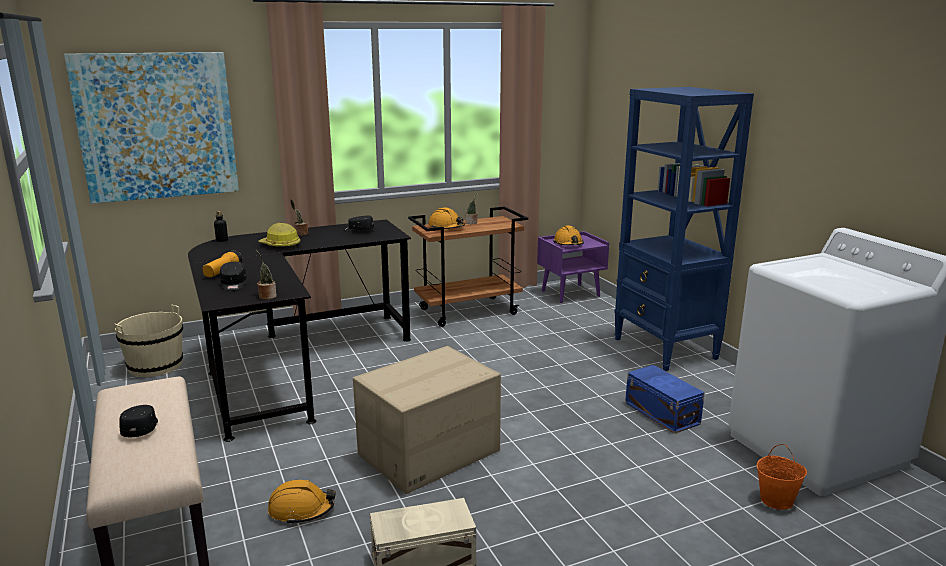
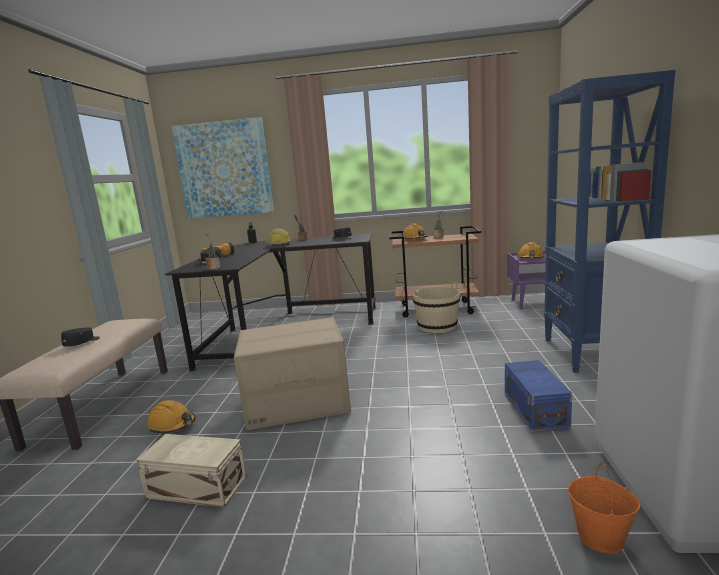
camera: 30 degrees right, 5 degrees down
beige bucket [114,305,183,377] -> beige bucket moved to [413,282,460,333]

